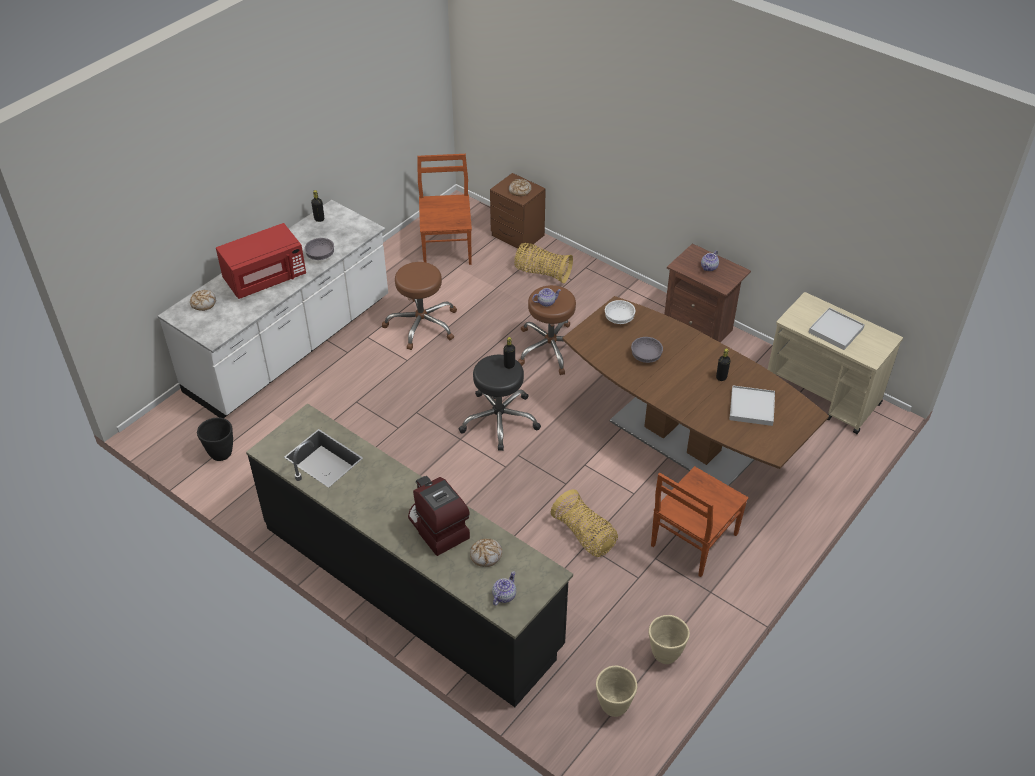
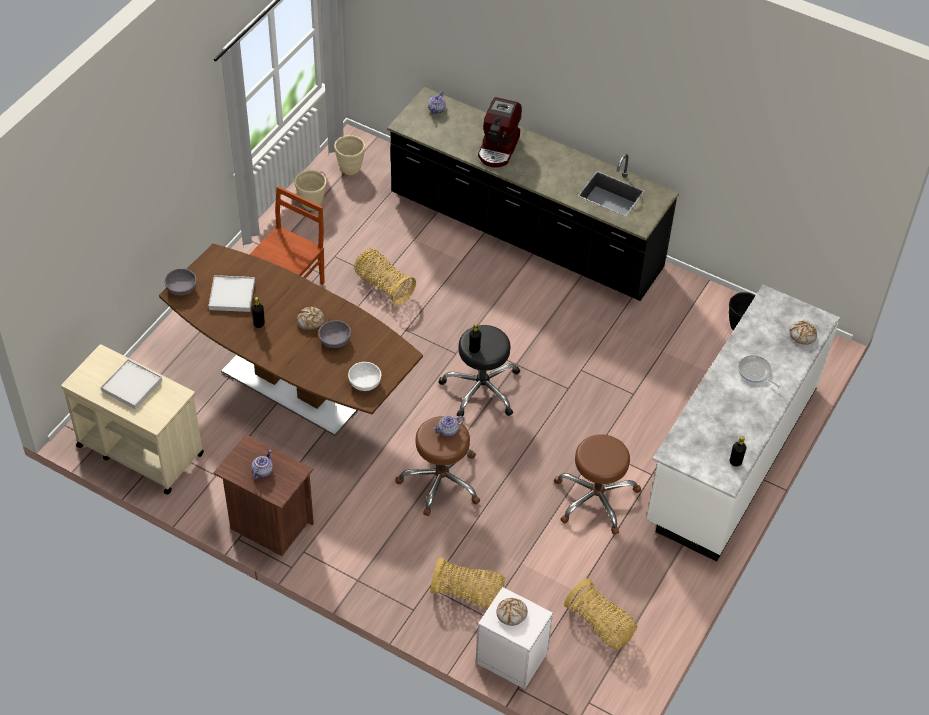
camera: 170 degrees right, 5 degrees up
red microwave [216,223,306,299] -> frying pan [738,355,781,389]
grey bowl [304,238,334,260] -> grey bowl moved to [164,268,197,295]
coffee machine [408,476,470,556] -> coffee machine turned 60 degrees clockwise [478,97,522,167]
brown chair [417,154,472,265] -> basket [564,578,637,650]
bread [470,539,502,567] -> bread moved to [297,306,324,330]
brown nightstand [490,173,546,251] -> white nightstand [476,587,553,689]

